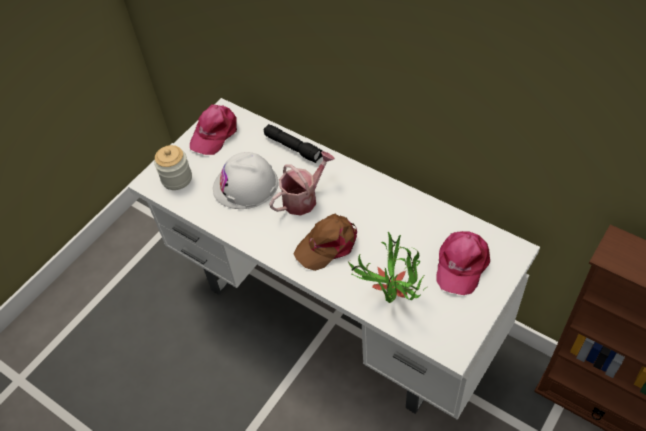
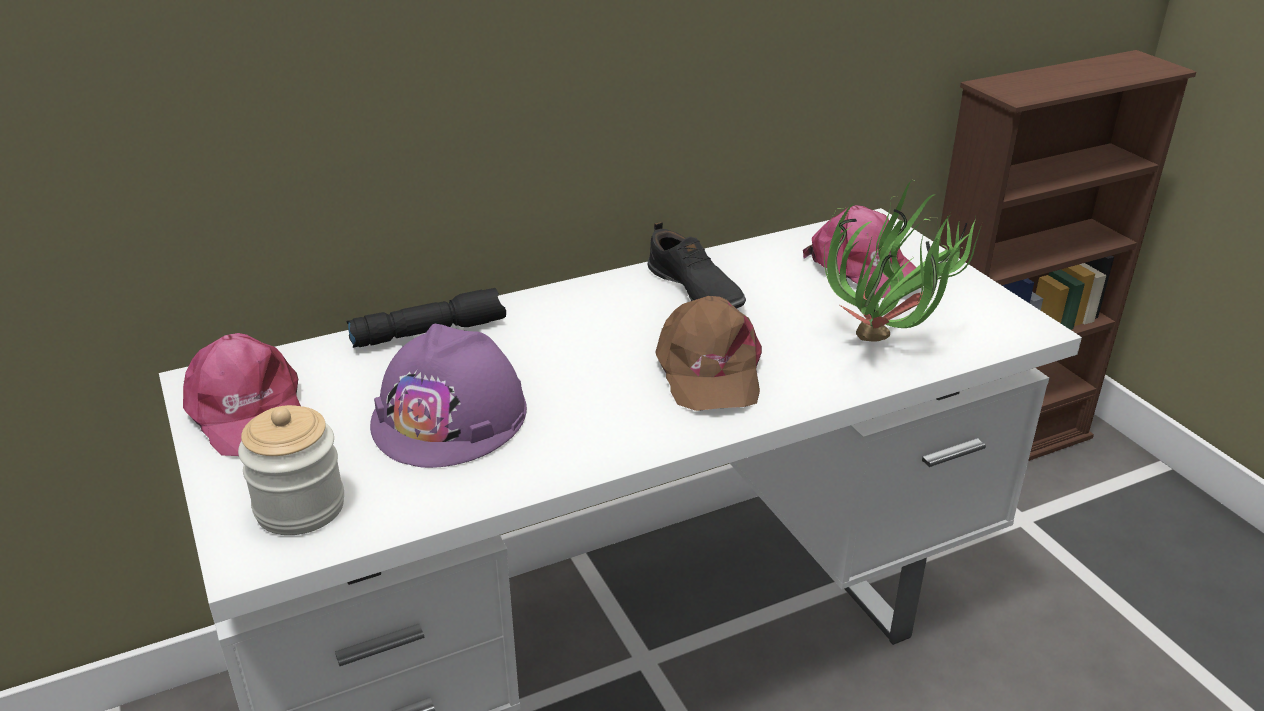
camera: 65 degrees left, 20 degrees down
white hard hat [213,152,279,209] -> purple hard hat [370,324,527,468]
watering can [269,151,335,216] -> none
none -> black shoe [648,221,746,309]

